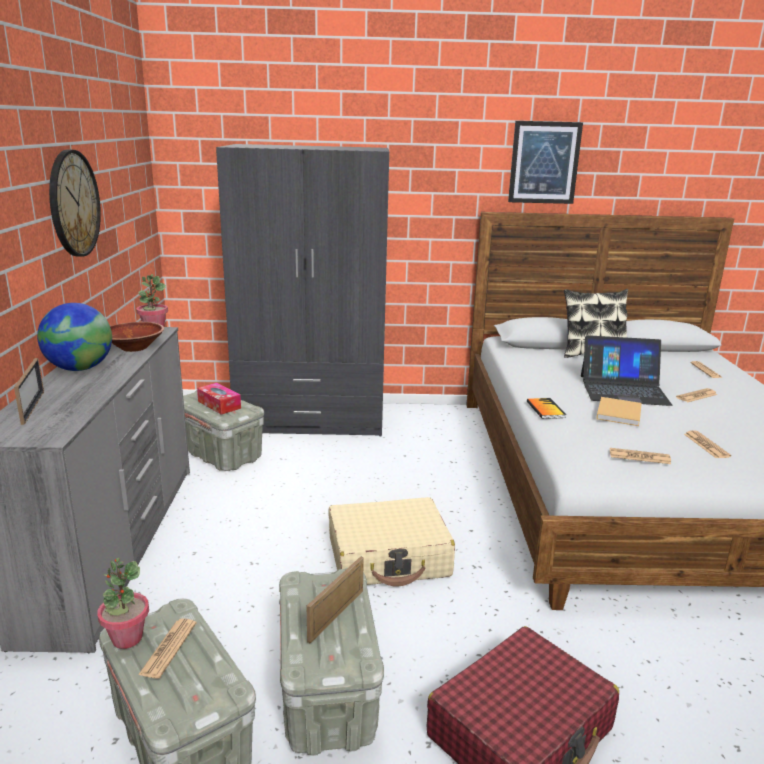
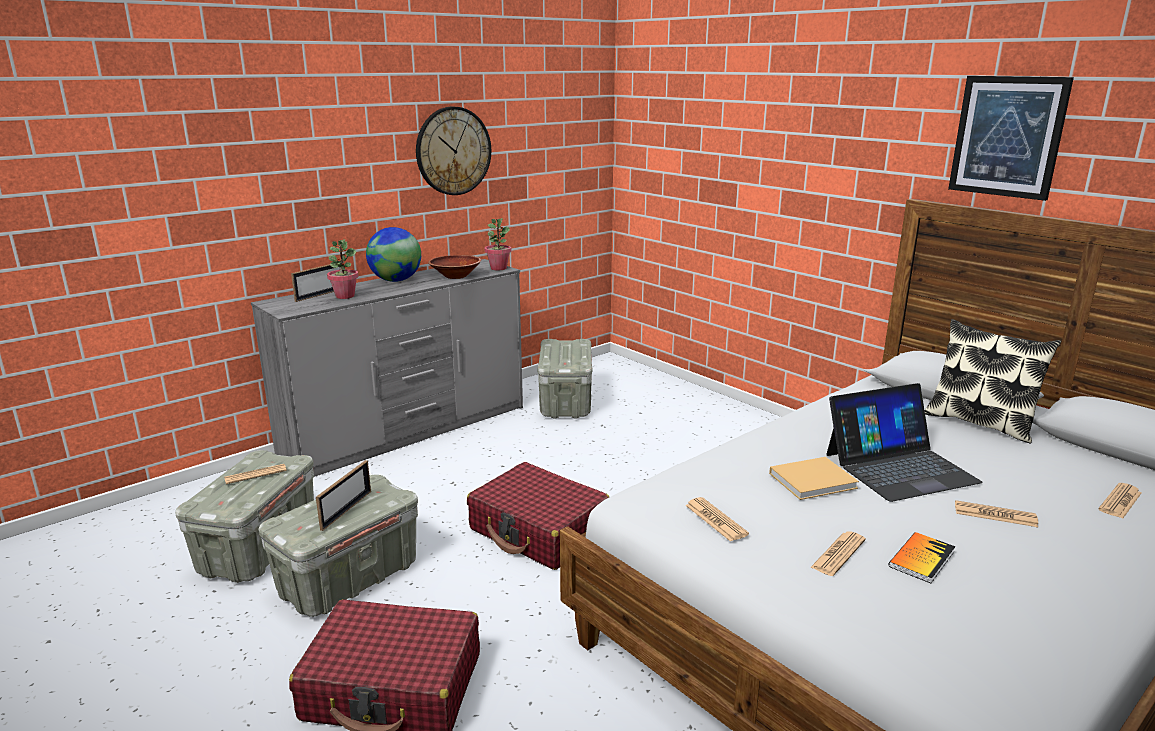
camera: 50 degrees right, 0 degrees up
potted plant [97,558,149,649] -> potted plant moved to [327,239,359,299]
tissue box [197,383,241,415] -> none
grey wardrobe [216,144,389,436] -> none
picture frame [306,556,364,643] -> picture frame turned 120 degrees clockwise [316,460,371,531]
beige suitcase [329,497,455,586] -> red suitcase [467,462,609,570]
book [527,398,566,419] -> book moved to [889,532,955,583]
laptop [581,335,672,406] -> laptop turned 75 degrees counterclockwise [826,383,983,502]

